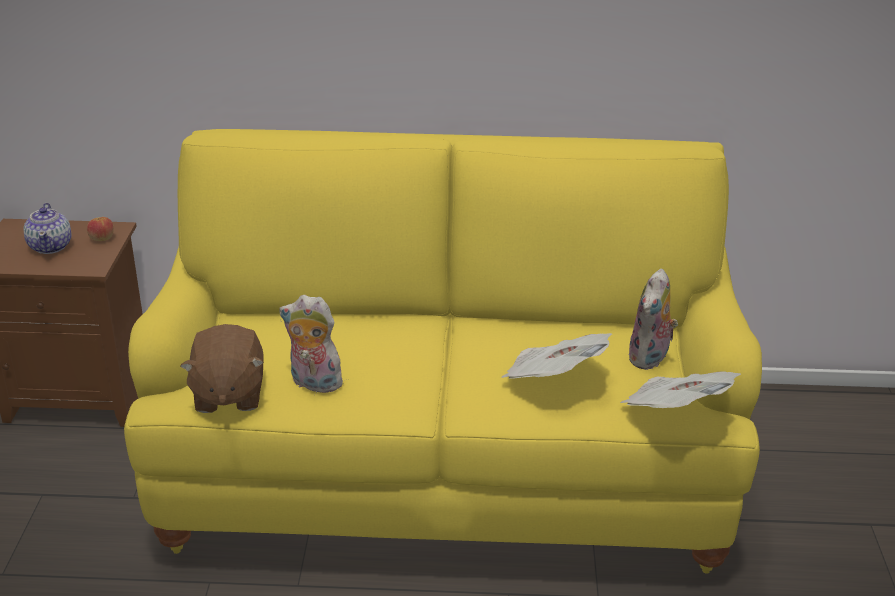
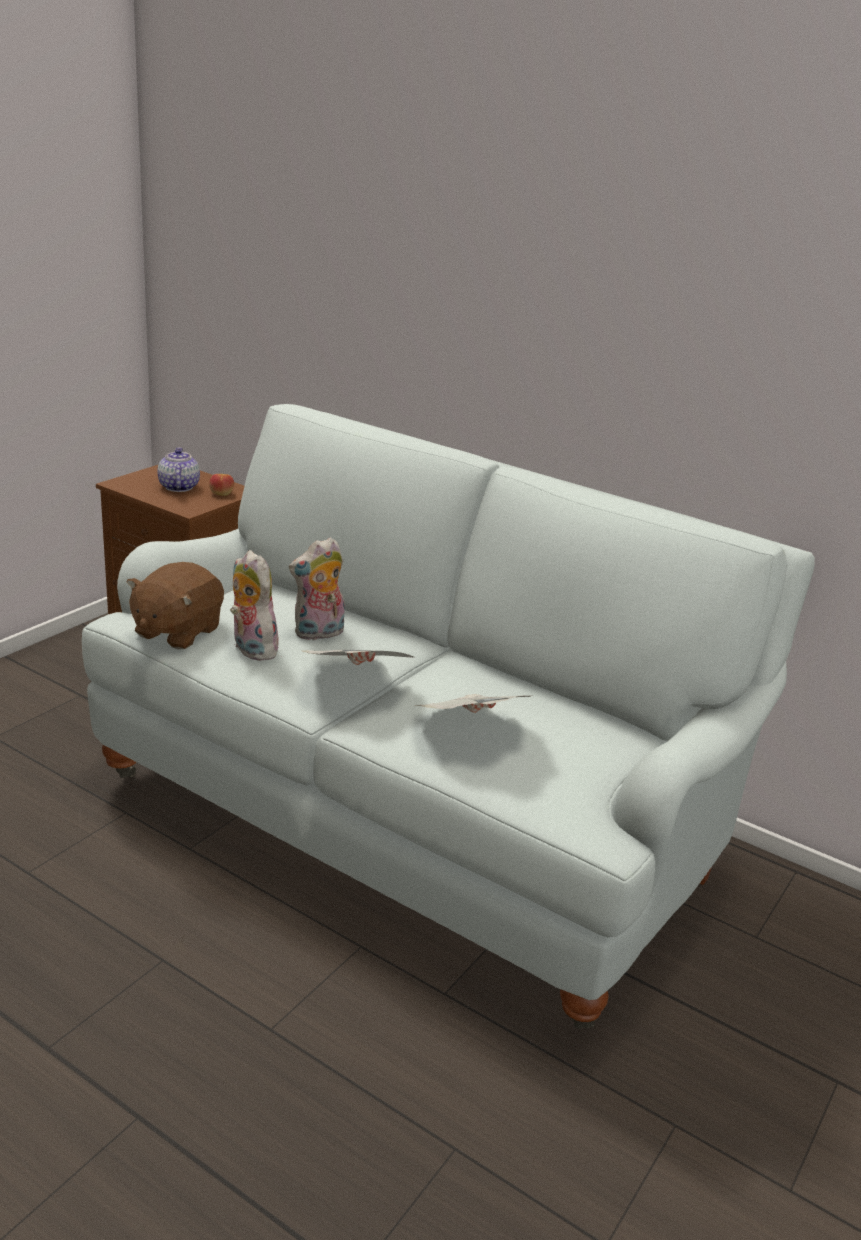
camera: 30 degrees right, 5 degrees down
teapot [24,203,71,254] -> teapot turned 150 degrees clockwise [157,447,200,492]
yellow sofa [124,129,762,574] -> white sofa [82,404,815,1029]
newspaper [620,371,741,408] -> newspaper moved to [301,650,414,665]
plush toy [629,268,678,370] -> plush toy moved to [289,537,345,641]

